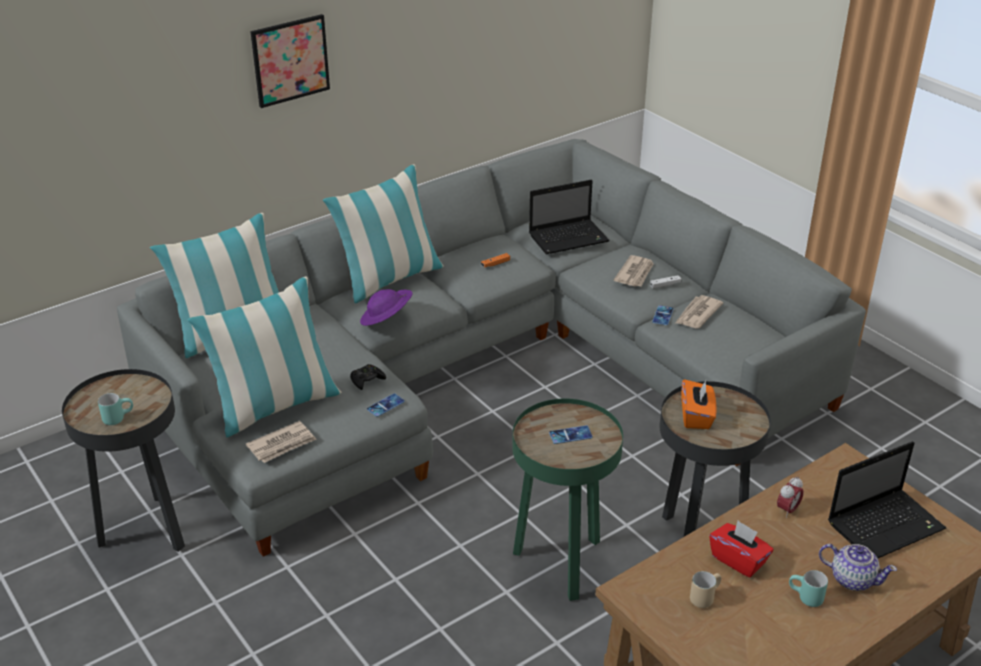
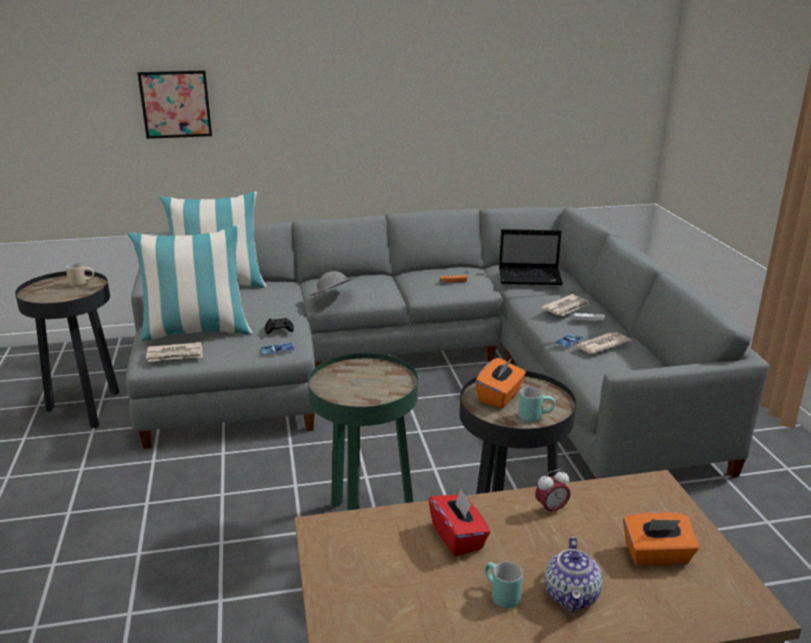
camera: 25 degrees right, 10 degrees down
turquoise mug [98,393,133,425] -> turquoise mug moved to [518,387,555,422]
picture [250,14,330,108] -> picture moved to [138,70,212,139]
pillow [323,164,444,303] -> none
purple hat [360,289,412,326] -> grey hat [309,271,357,296]
phone [549,425,593,444] -> none
beige mug [690,571,721,608] -> beige mug moved to [66,263,94,287]
teapot [819,544,897,591] -> teapot turned 45 degrees clockwise [544,537,602,612]
laptop [828,441,946,558] -> orange tissue box [623,512,699,566]

